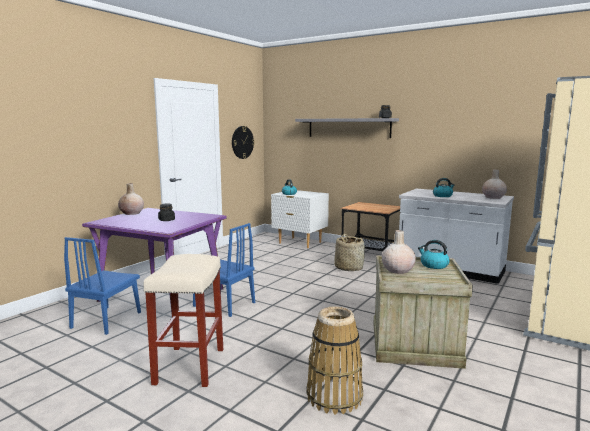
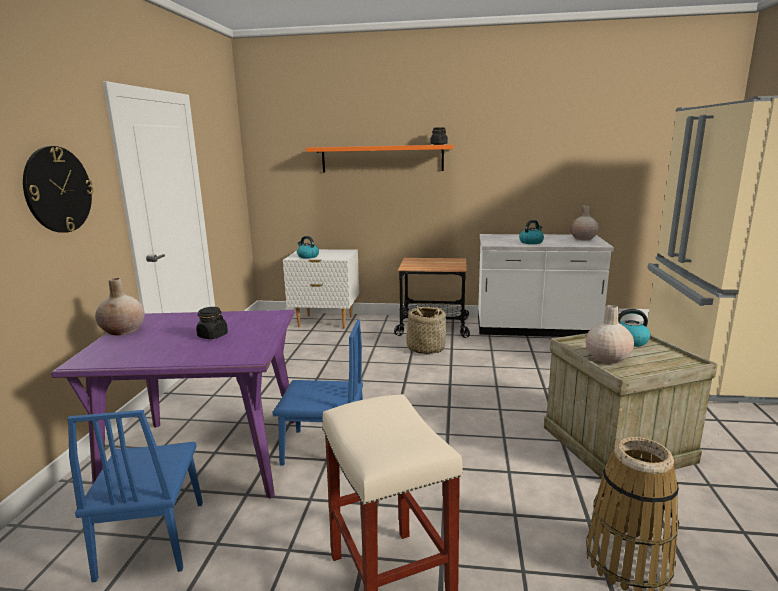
camera: 25 degrees left, 5 degrees up
wall clock [232,126,255,159] -> wall clock moved to [23,146,93,233]
grey shelf [295,118,399,138] -> orange shelf [306,145,454,173]

